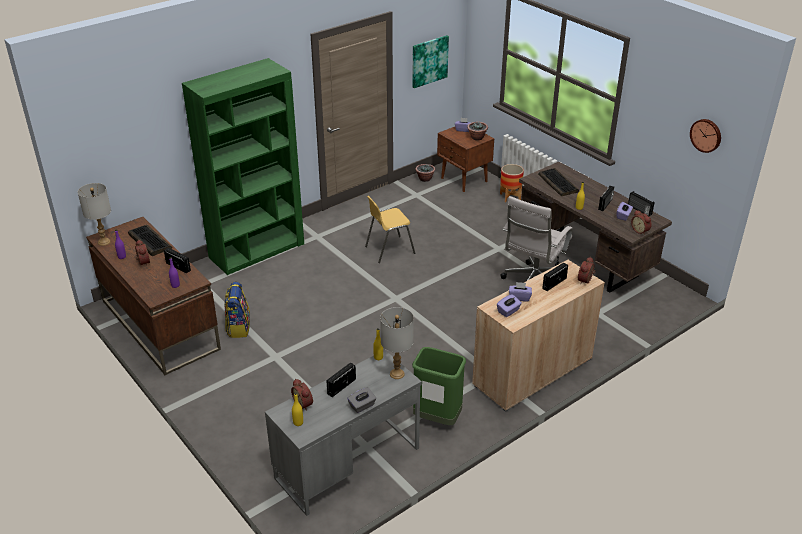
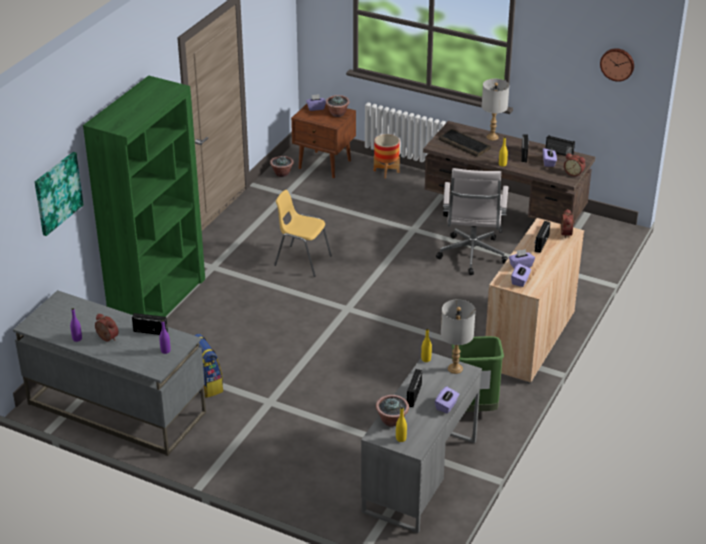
camera: 25 degrees left, 0 degrees up
grey table lamp [78,183,111,246] -> grey table lamp moved to [482,79,509,140]
brown desk [86,217,221,375] -> grey desk [13,290,206,456]
keyboard [128,225,172,256] -> none
alarm clock [291,379,313,411] -> potted plant [376,395,409,427]
grey tissue box [347,387,376,413] -> purple tissue box [435,386,459,413]
yellow chair [365,196,415,263] -> yellow chair turned 75 degrees clockwise [274,190,332,277]
picture [412,35,449,88] -> picture moved to [35,152,84,236]

